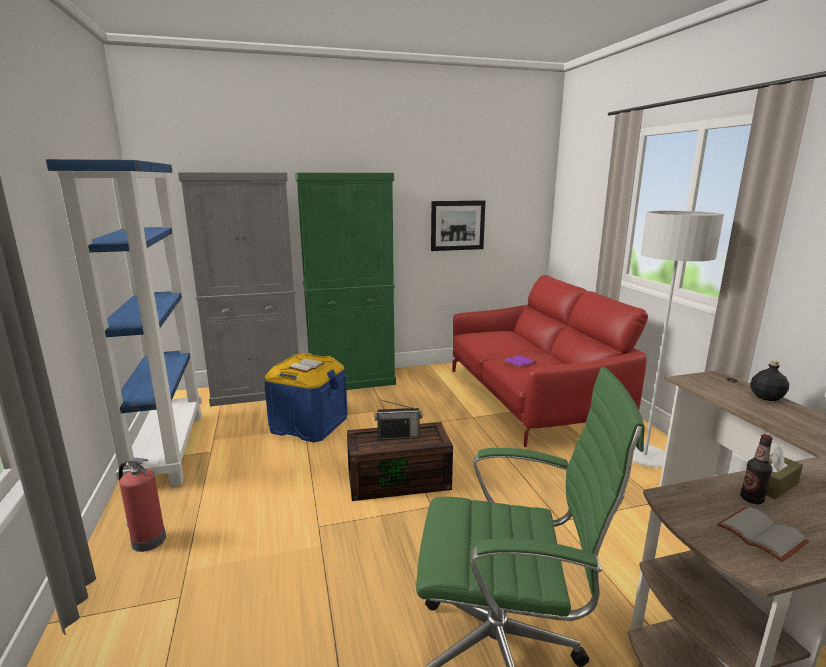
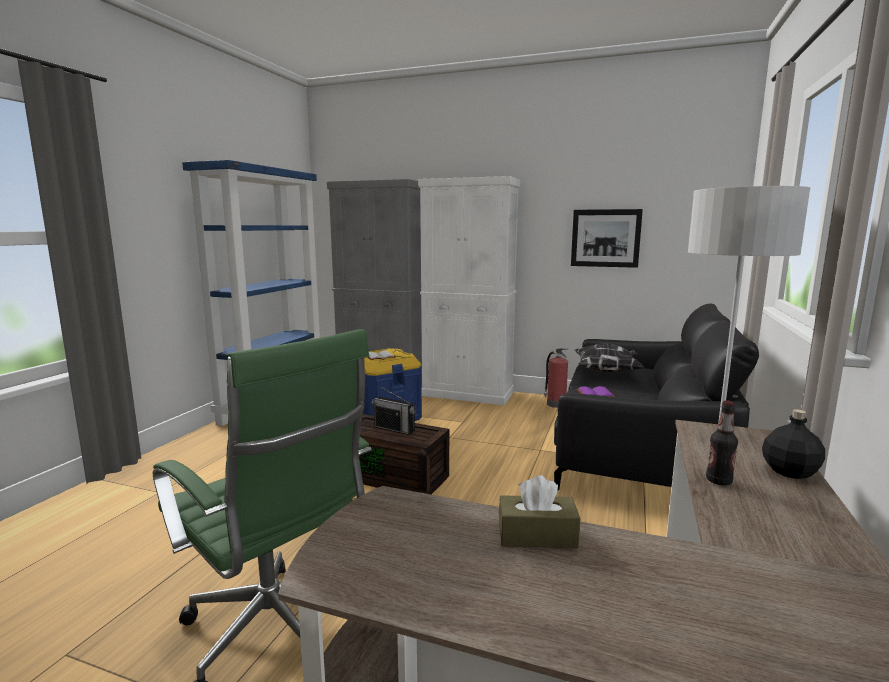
camera: 35 degrees right, 5 degrees down
fire extinguisher [119,458,166,552] -> fire extinguisher moved to [544,348,569,408]
green cabinet [295,173,396,390] -> white cabinet [418,176,520,405]
red sofa [452,275,648,447] -> black sofa [554,303,759,491]
grey book [717,507,810,562] -> none
bottle [740,434,772,504] -> bottle moved to [706,401,738,485]
none -> pillow [575,343,644,373]

